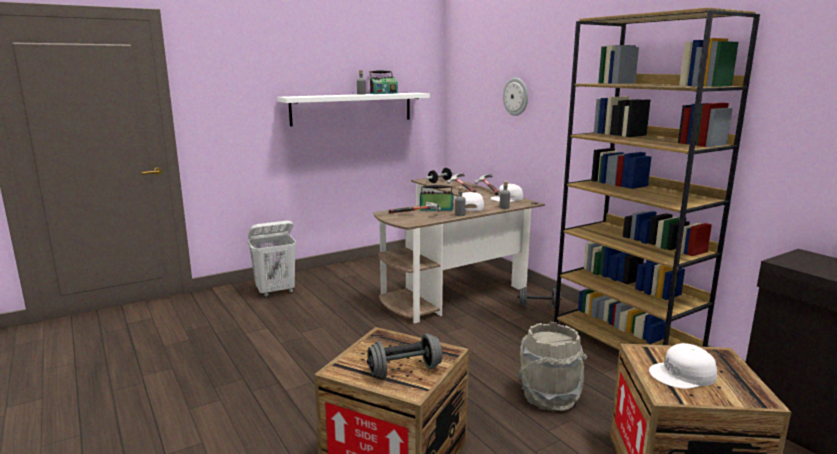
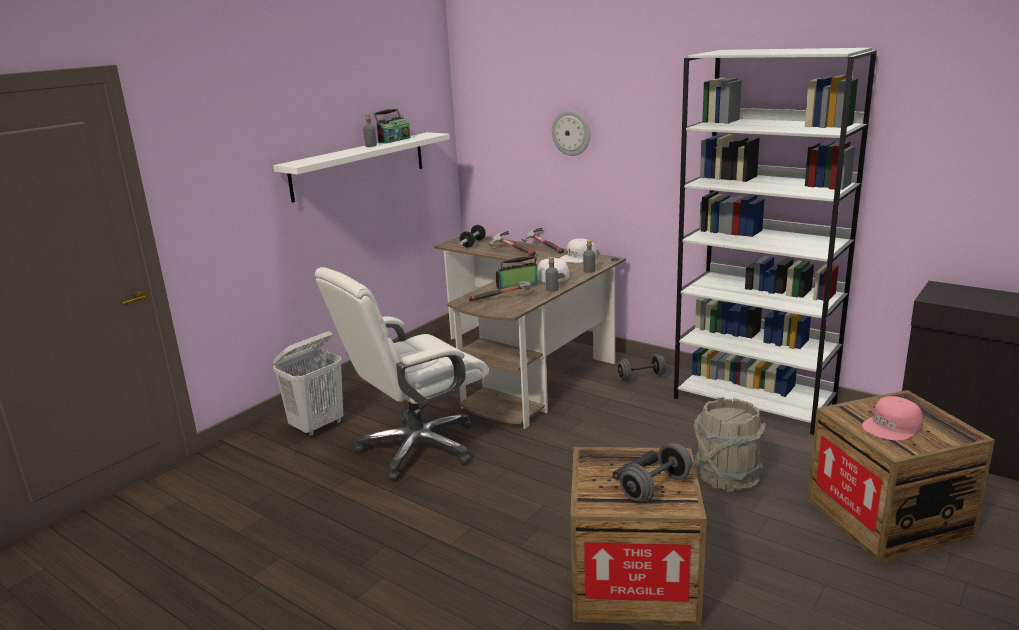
camera: 20 degrees left, 5 degrees up
brown bookcase [554,7,760,350] -> white bookcase [674,48,877,435]
white cap [649,343,717,389] -> pink cap [862,396,923,441]
none -> white office chair [315,267,489,481]

